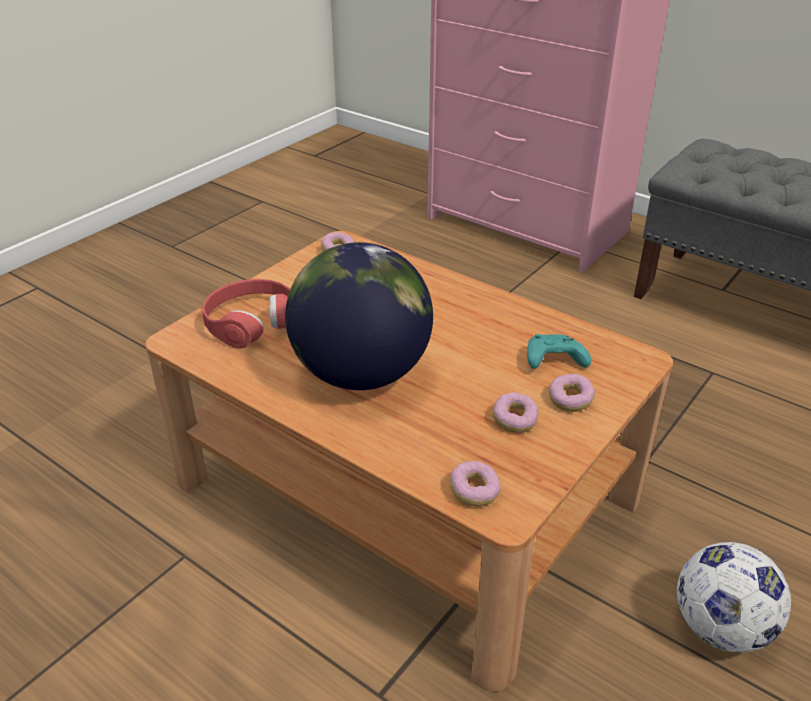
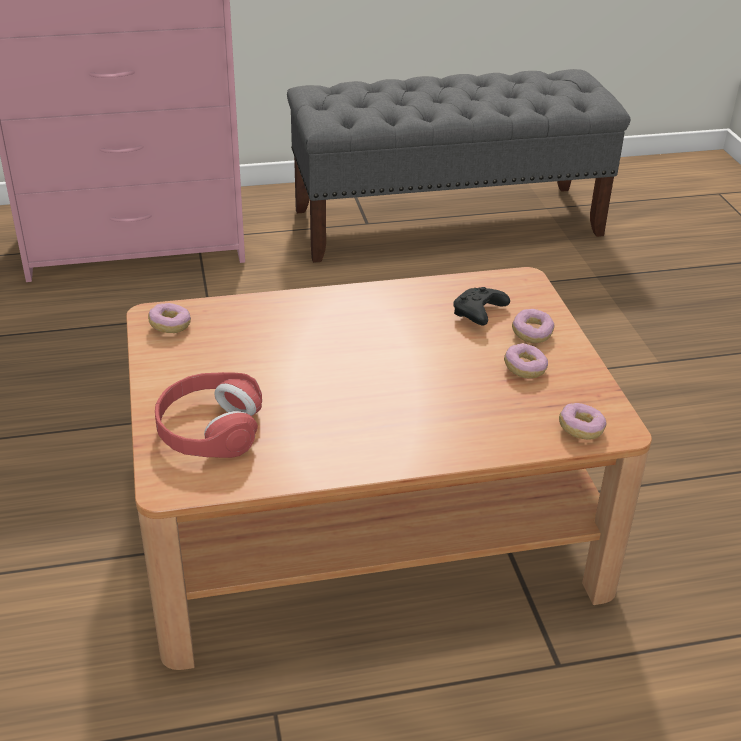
camera: 50 degrees left, 0 degrees up
globe [285,242,433,390] -> none
turquoise game controller [527,334,591,369] -> black game controller [453,287,510,326]
football [677,542,791,652] -> none

